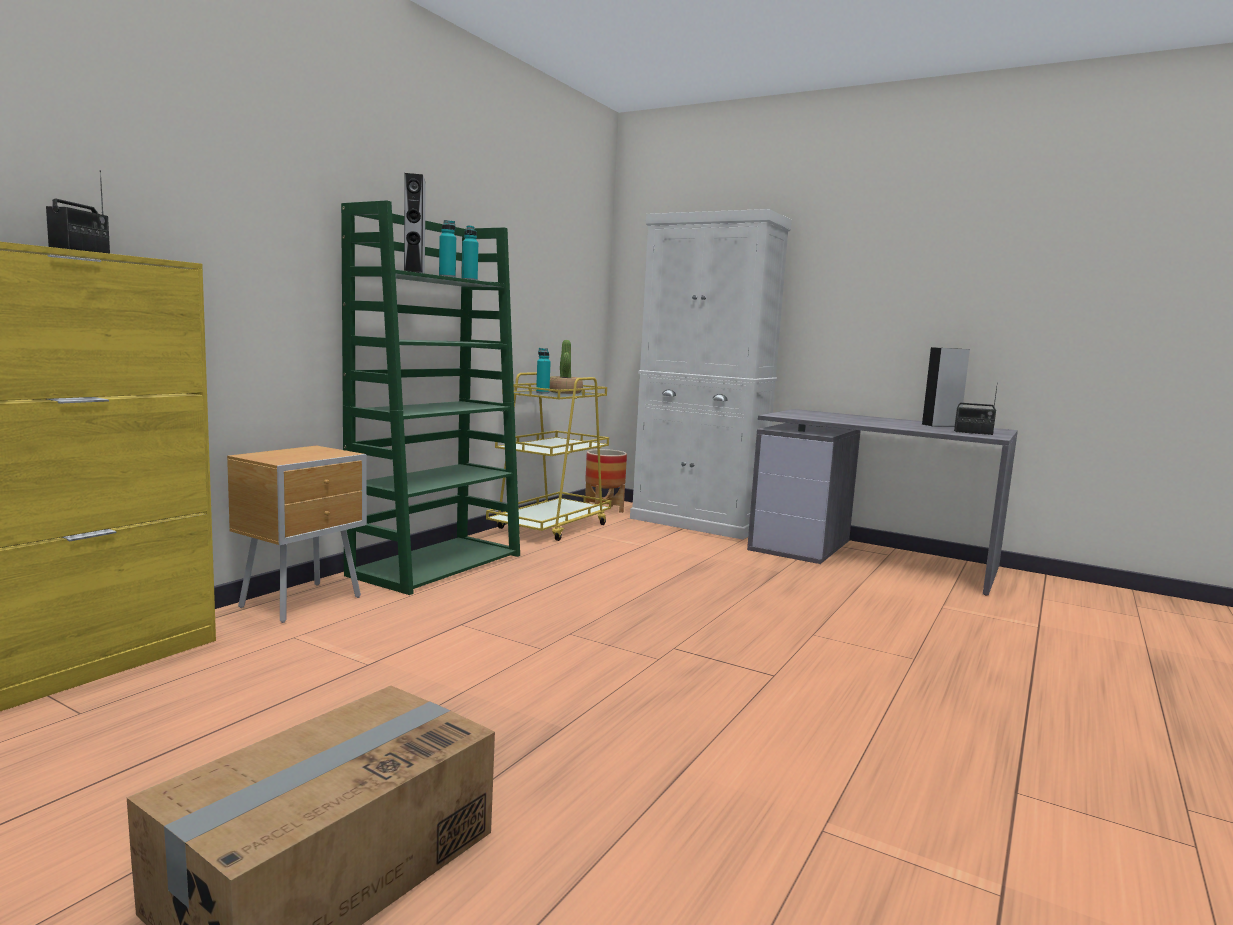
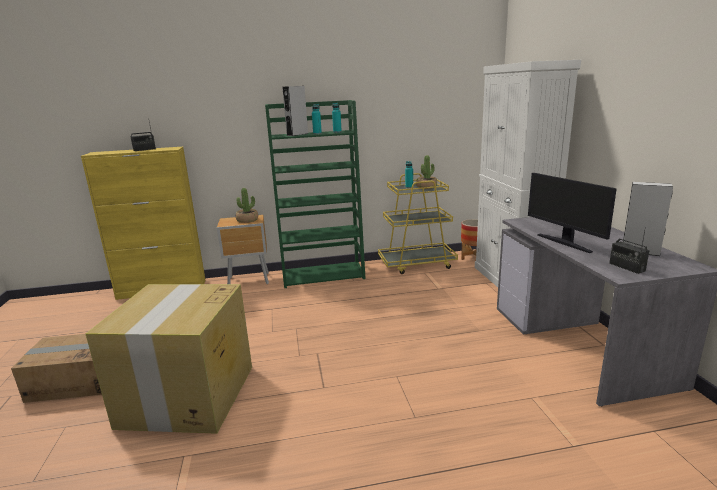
camera: 50 degrees right, 10 degrees up
none -> cardboard box [86,284,252,434]
none -> potted plant [236,188,258,223]
none -> monitor [528,173,617,253]

